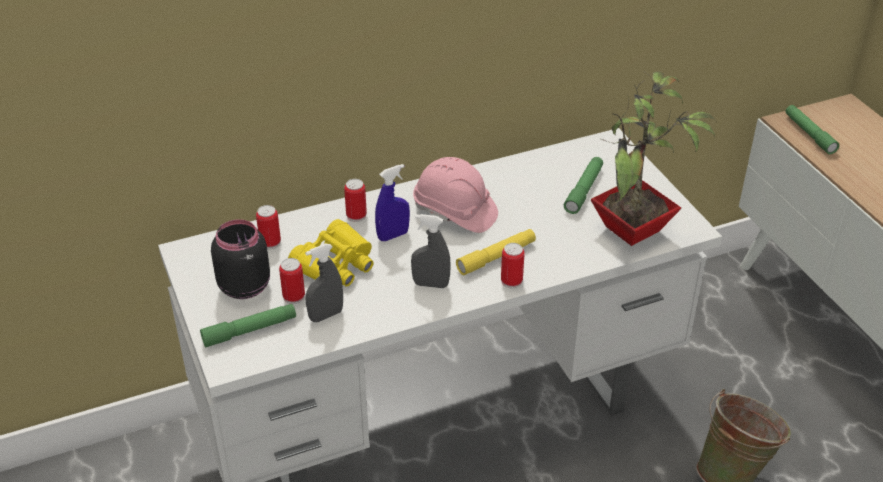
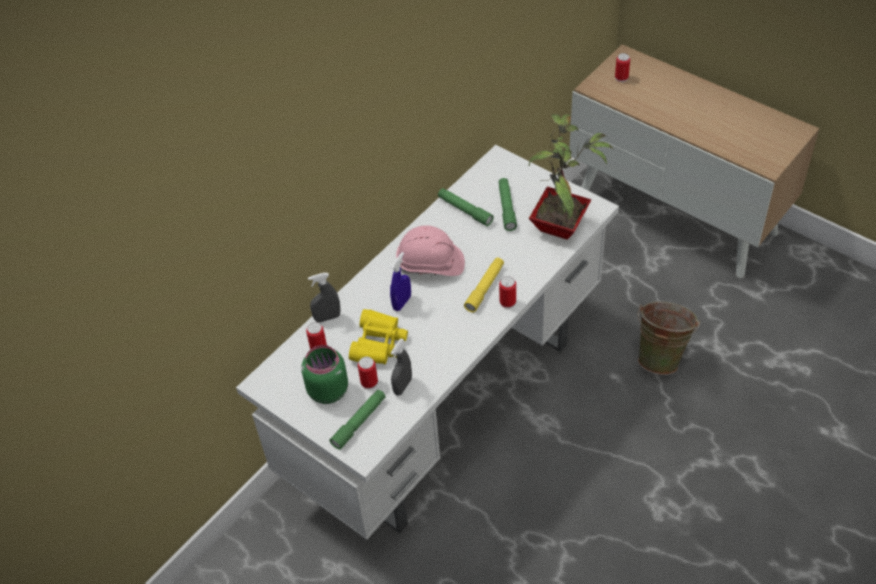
camera: 25 degrees left, 10 degrees up
black jar [211,219,270,299] -> green jar [301,345,348,404]
can [344,179,367,222] -> can moved to [615,53,630,82]
grey spray bottle [411,214,451,288] -> grey spray bottle moved to [308,273,341,323]
green flashlight [785,105,839,154] -> green flashlight moved to [438,188,494,226]

